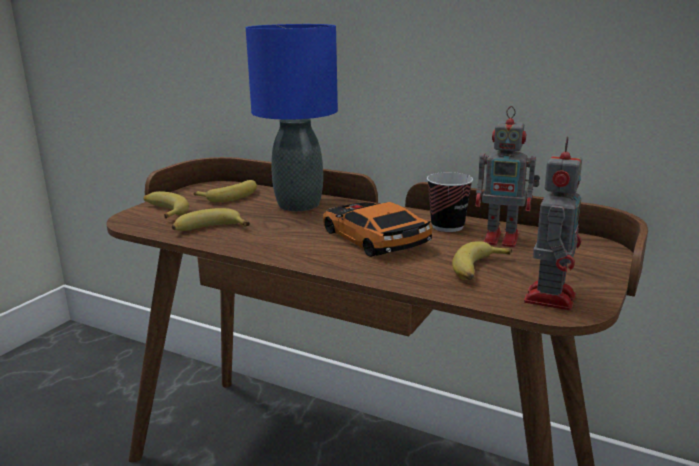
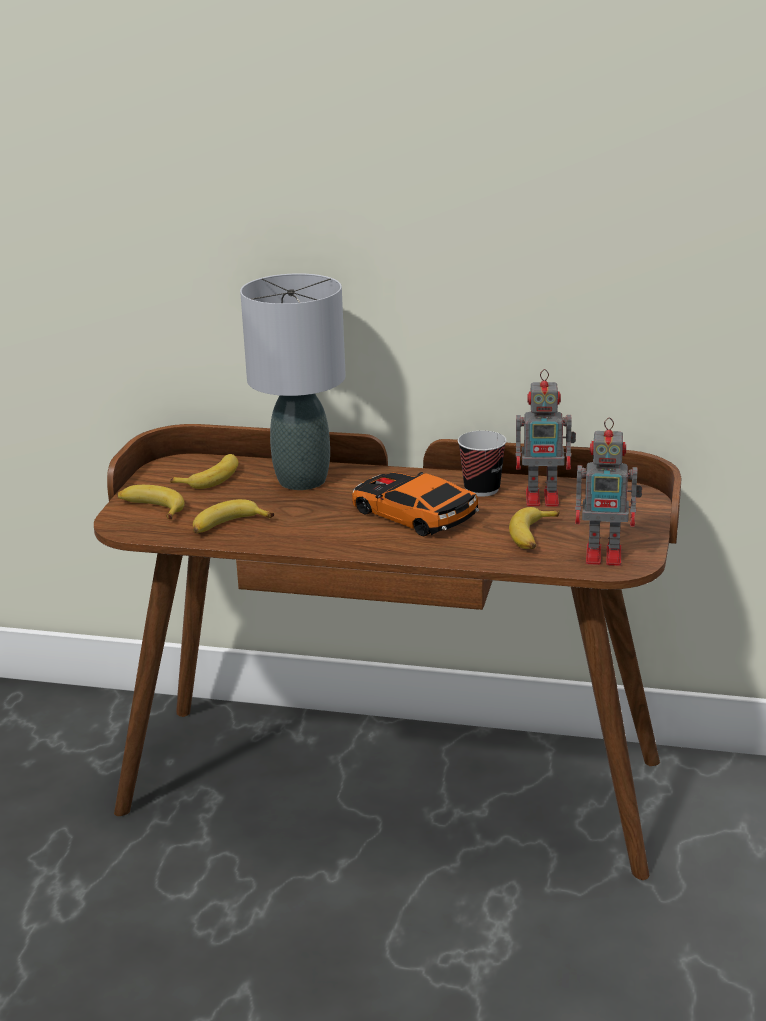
camera: 15 degrees left, 5 degrees up
blue table lamp [246,24,338,211] -> grey table lamp [240,273,346,490]
toy robot [524,136,582,311] -> toy robot turned 90 degrees clockwise [575,417,642,566]

